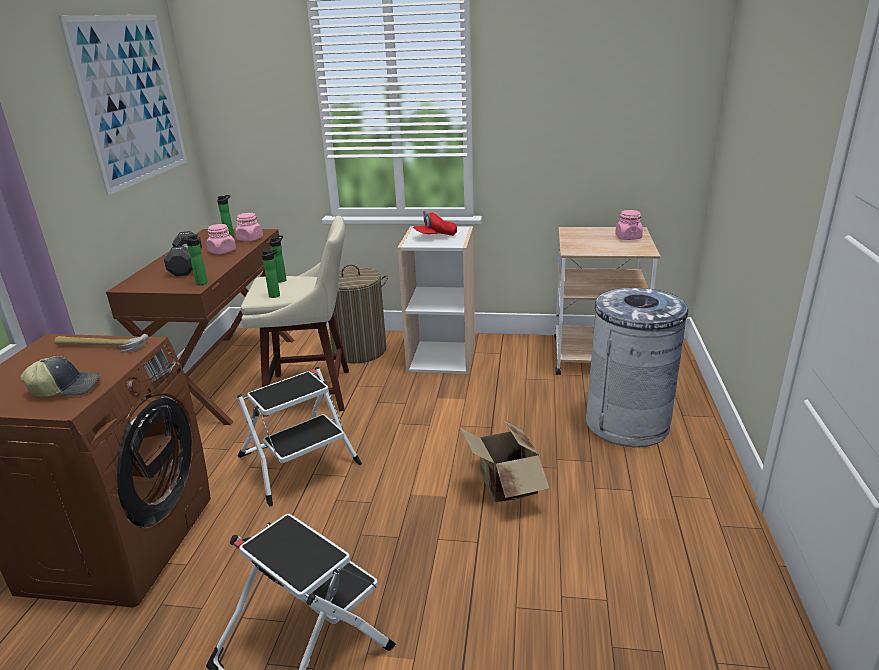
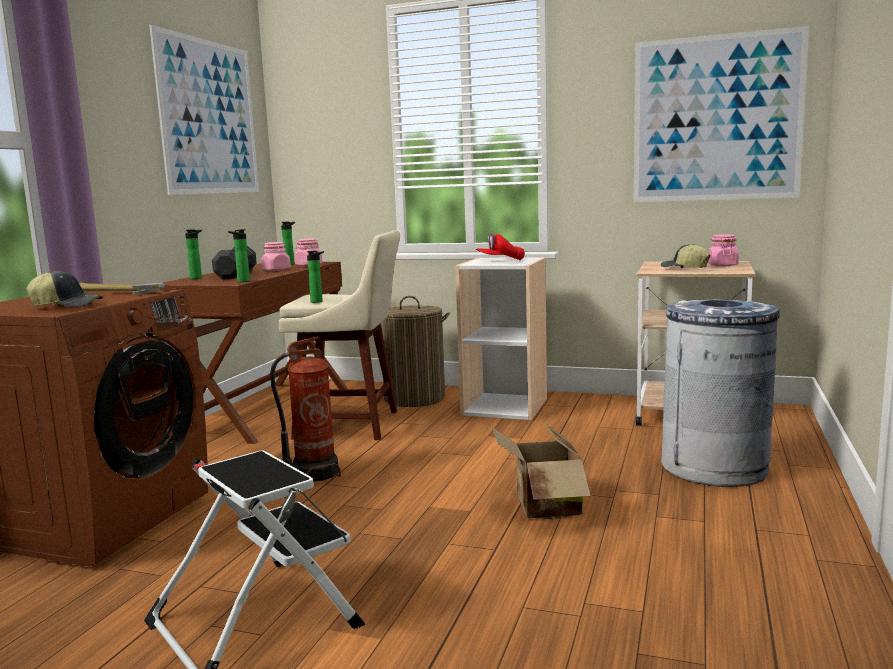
camera: 10 degrees right, 15 degrees down
step ladder [237,367,362,506] -> fire extinguisher [270,337,341,481]
bottle [269,235,287,283] -> bottle moved to [185,229,202,279]
none -> picture [633,26,809,202]
none -> cap [661,244,710,268]

